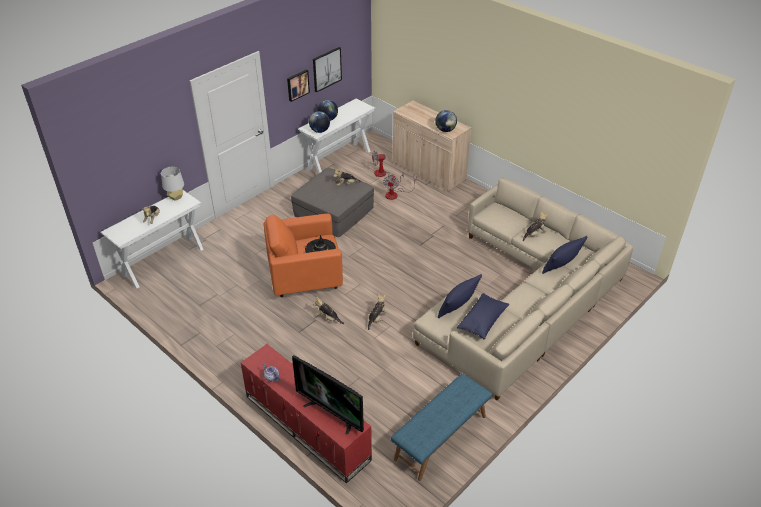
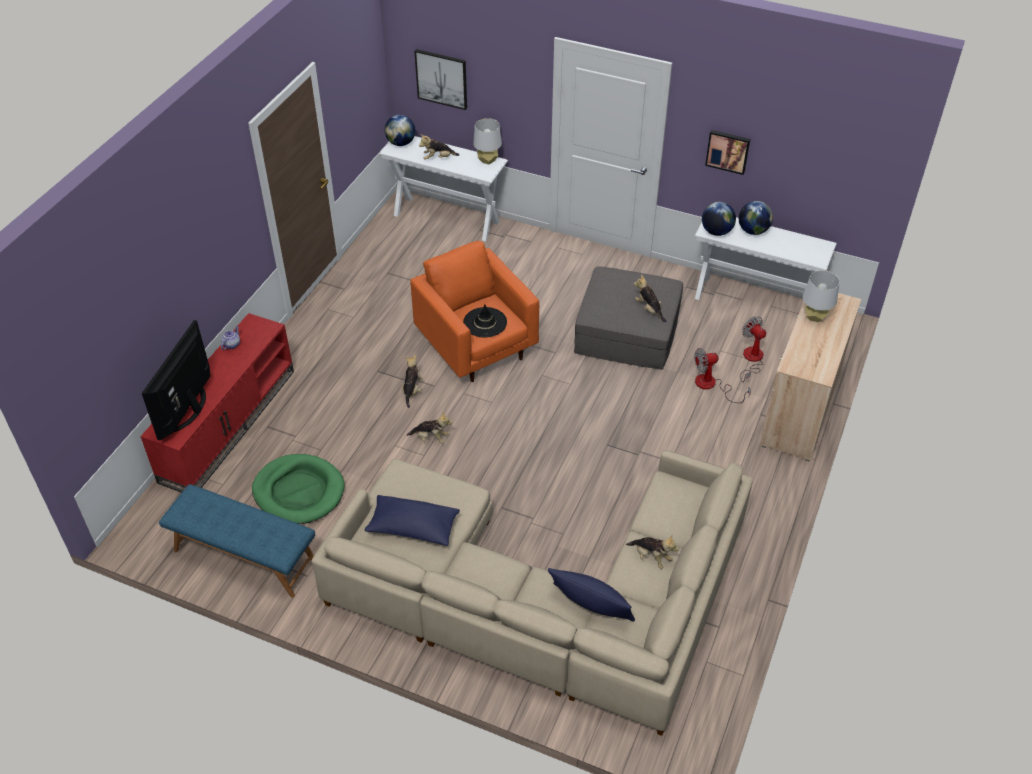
camera: 70 degrees right, 5 degrees up
picture [313,47,342,92] -> picture moved to [415,49,467,110]
globe [435,110,457,132] -> globe moved to [385,115,416,146]
blue pillow [438,274,482,318] -> none
none -> green dog bed [252,454,345,524]
none -> grey table lamp [803,270,840,322]

